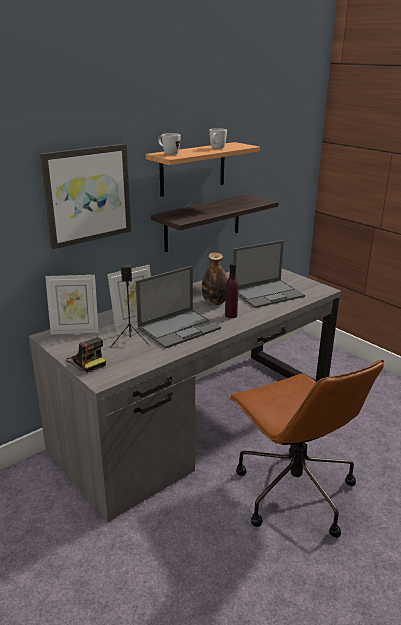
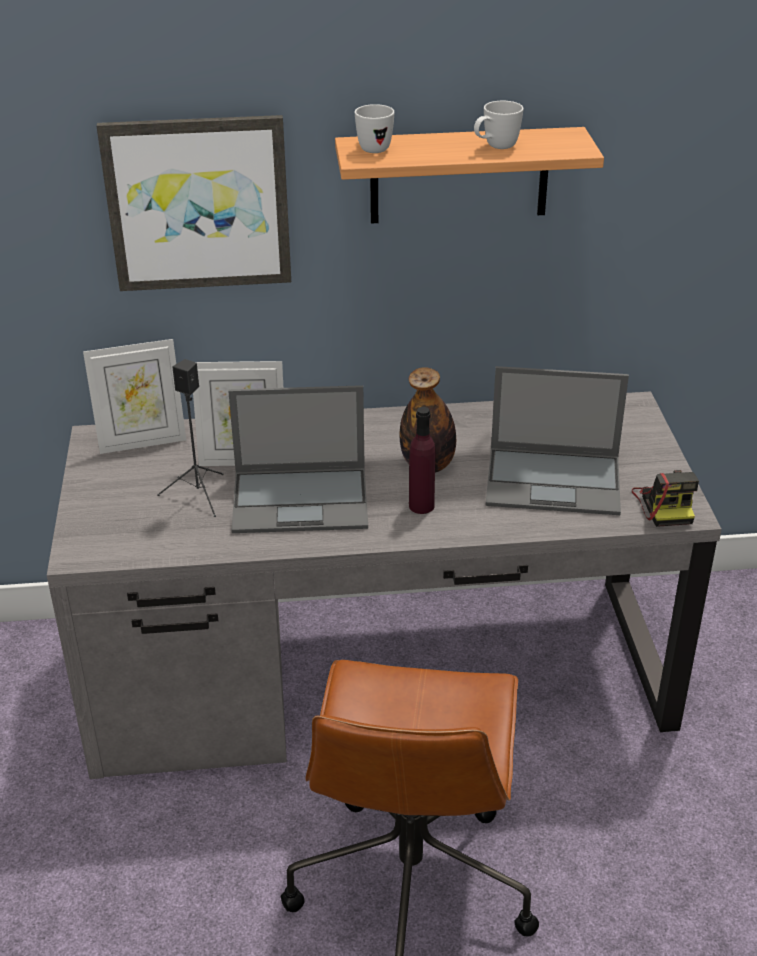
camera: 35 degrees right, 10 degrees up
picture frame [45,275,99,334] -> picture frame turned 45 degrees counterclockwise [83,339,186,454]
camera [66,337,106,373] -> camera moved to [632,470,699,527]
shelf [151,194,279,252] -> none

